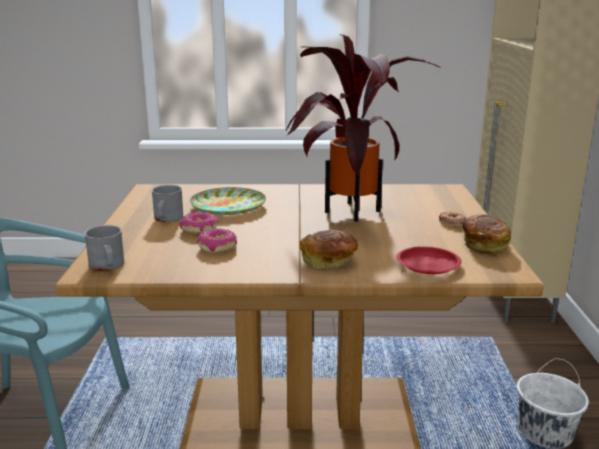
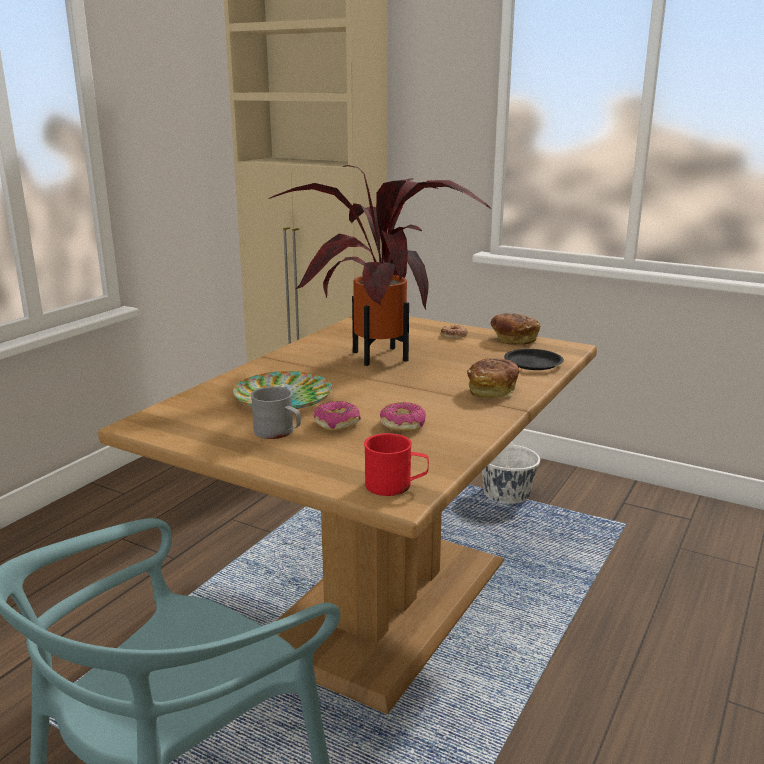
camera: 60 degrees left, 0 degrees up
grey mug [84,225,124,271] -> red mug [364,433,429,496]
red plate [396,246,462,274] -> black plate [504,349,564,370]

